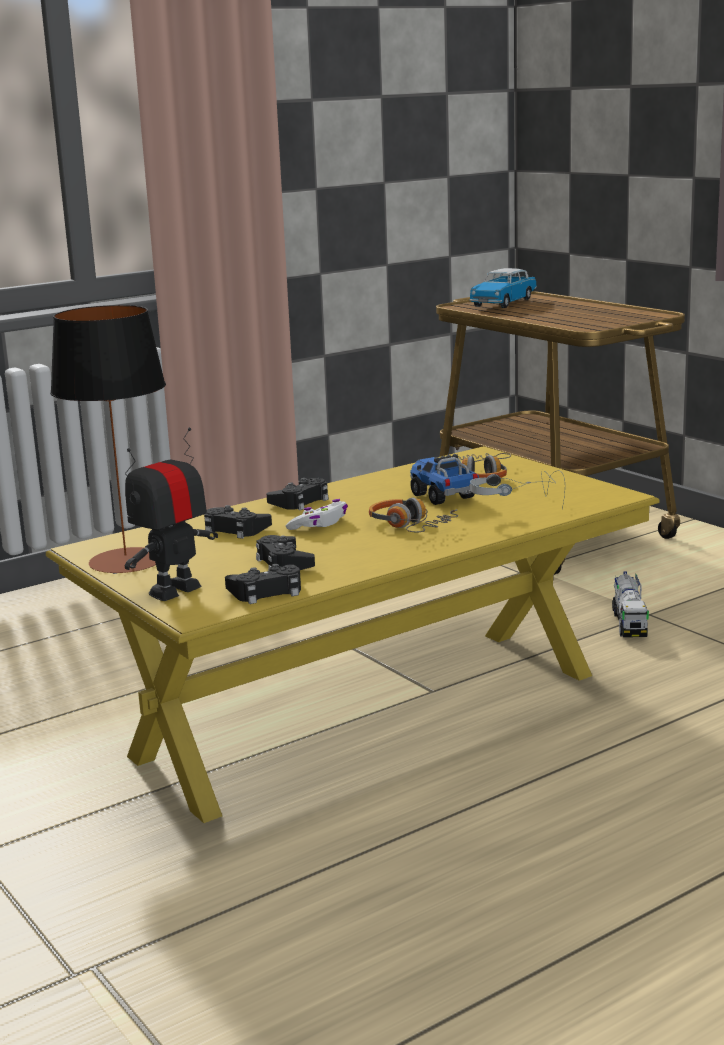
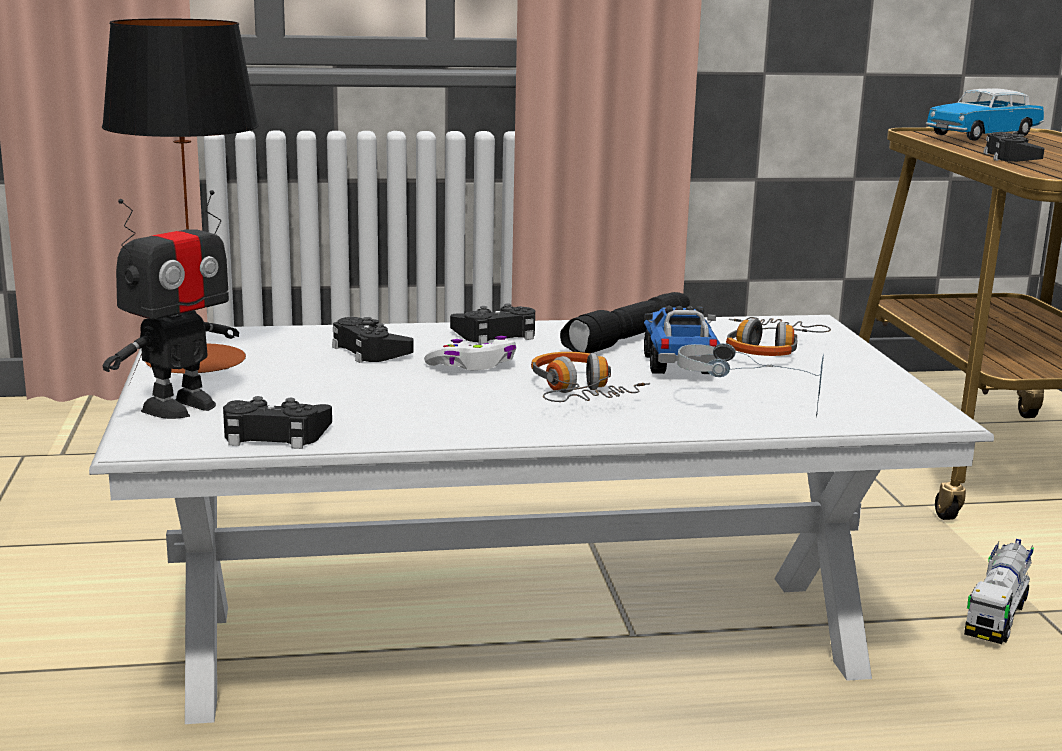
camera: 25 degrees right, 0 degrees up
yellow coffee table [46,446,660,823] -> white coffee table [89,315,994,724]
toy robot [124,428,218,601] -> toy robot turned 150 degrees clockwise [102,190,239,419]
black game controller [256,535,315,571] -> black game controller moved to [983,131,1045,162]
none -> black flashlight [560,292,690,353]

